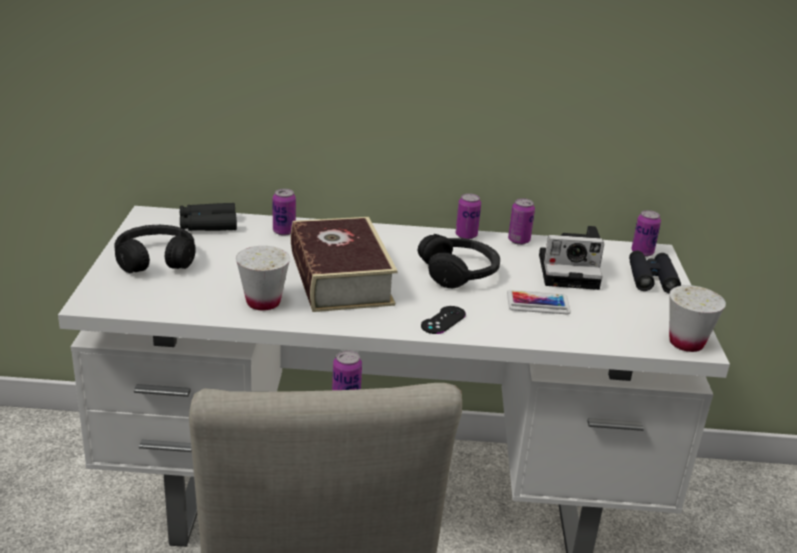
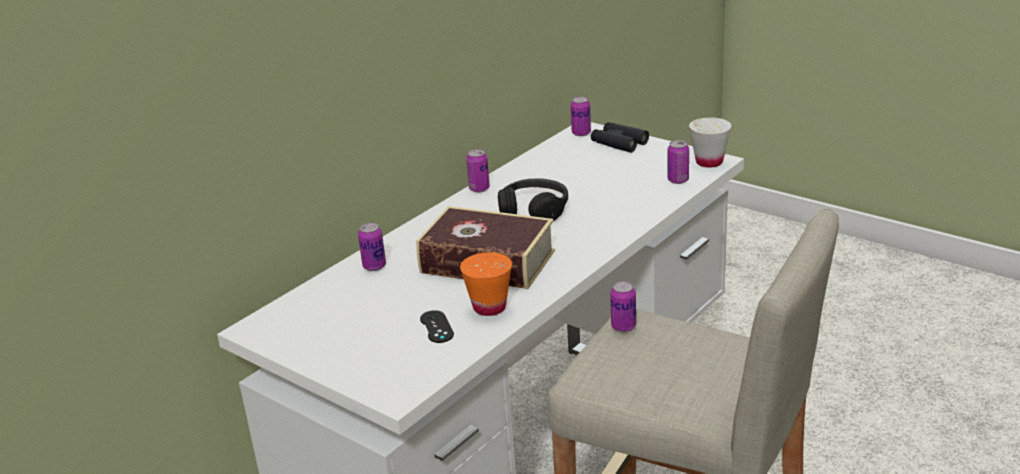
camera: 50 degrees left, 0 degrees up
black headphones [114,225,196,273] -> none
black binoculars [180,203,237,231] -> none
white cup [236,246,290,310] -> orange cup [460,252,512,316]
black game controller [421,306,466,334] -> black game controller moved to [420,310,454,343]
phone [507,290,571,314] -> none
can [508,198,535,245] -> can moved to [667,140,689,184]
camera [539,226,604,290] -> none

